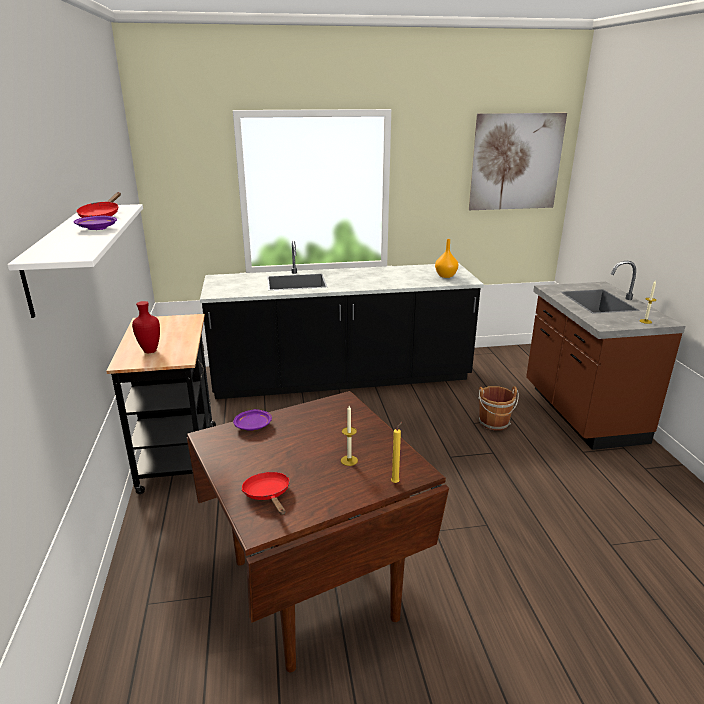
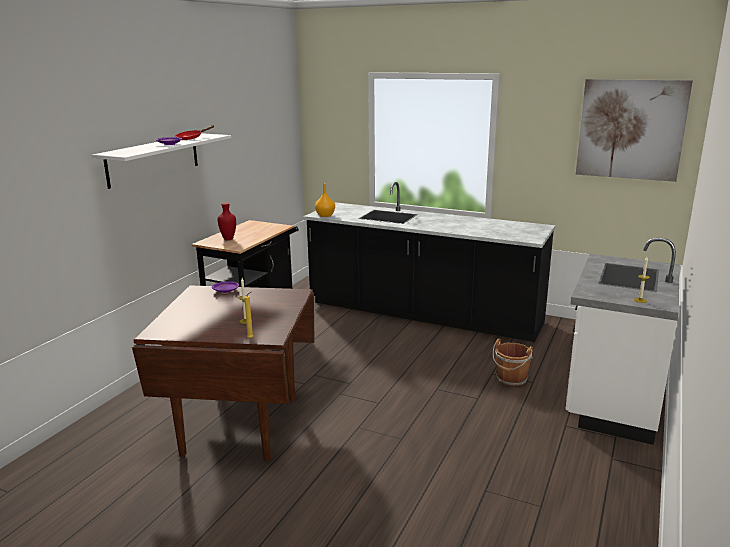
camera: 35 degrees right, 5 degrees down
red frying pan [242,472,290,515] -> none
orange vase [435,239,458,278] -> orange vase moved to [315,183,335,217]
brown counter [526,261,686,450] -> white counter [565,238,680,445]

